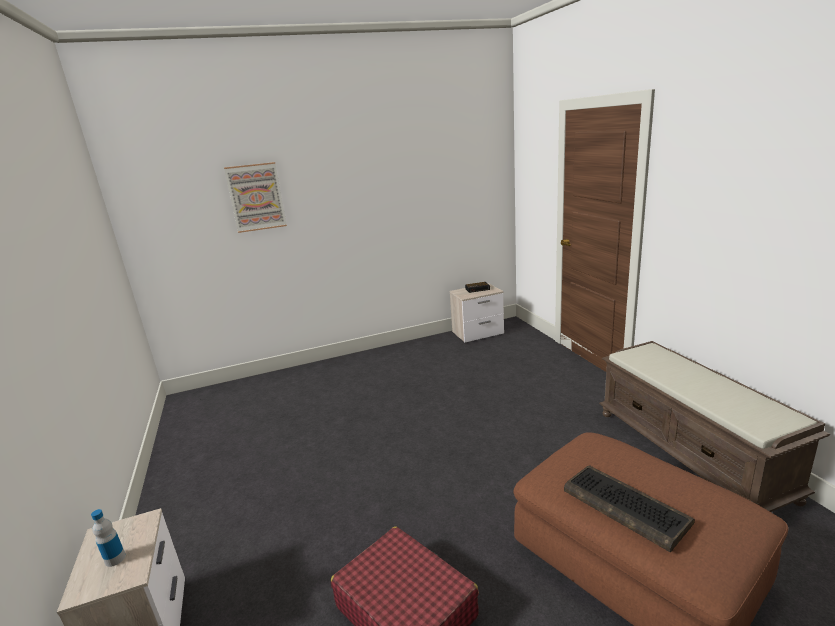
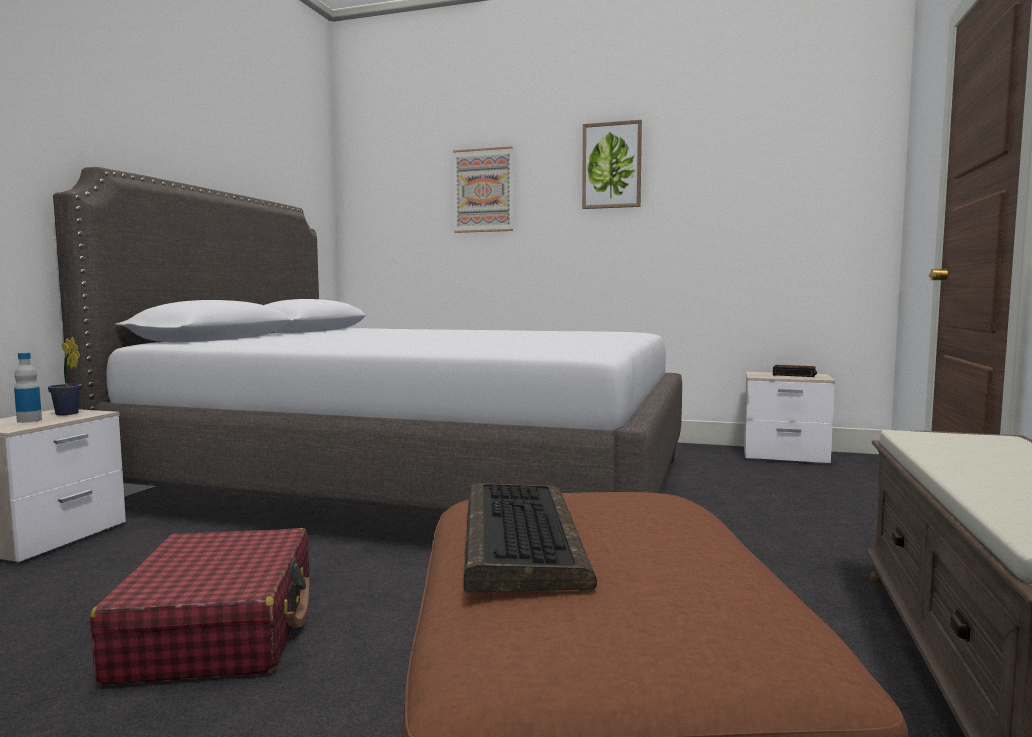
camera: 35 degrees right, 15 degrees down
none -> potted plant [48,337,82,415]
none -> grey bed [53,167,682,514]
none -> picture [582,120,642,209]

